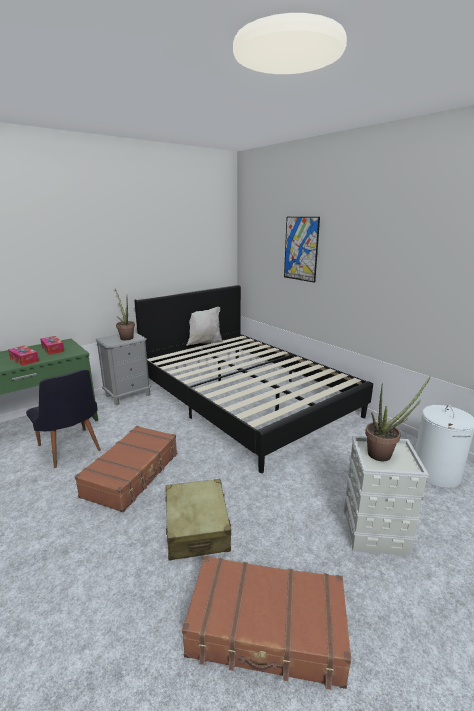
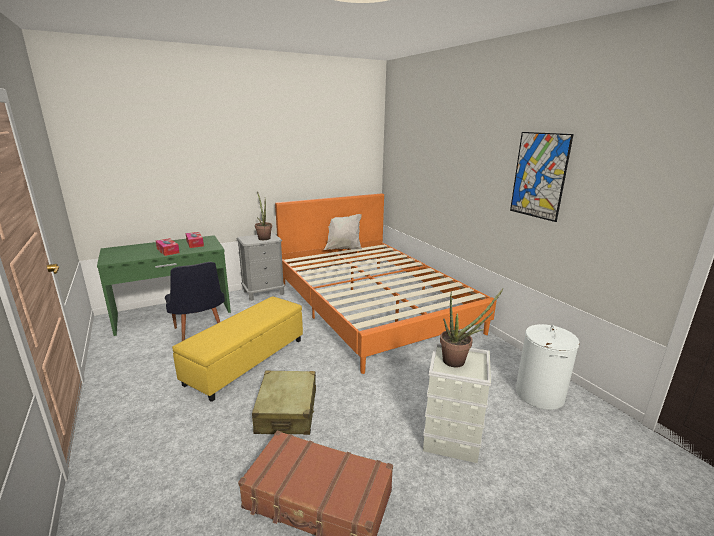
camera: 10 degrees right, 0 degrees up
brown suitcase [75,426,177,512] -> yellow ottoman [172,296,303,402]
black bed [134,285,373,473] -> orange bed [275,193,496,374]
picture [284,217,320,283] -> picture moved to [510,132,574,222]

